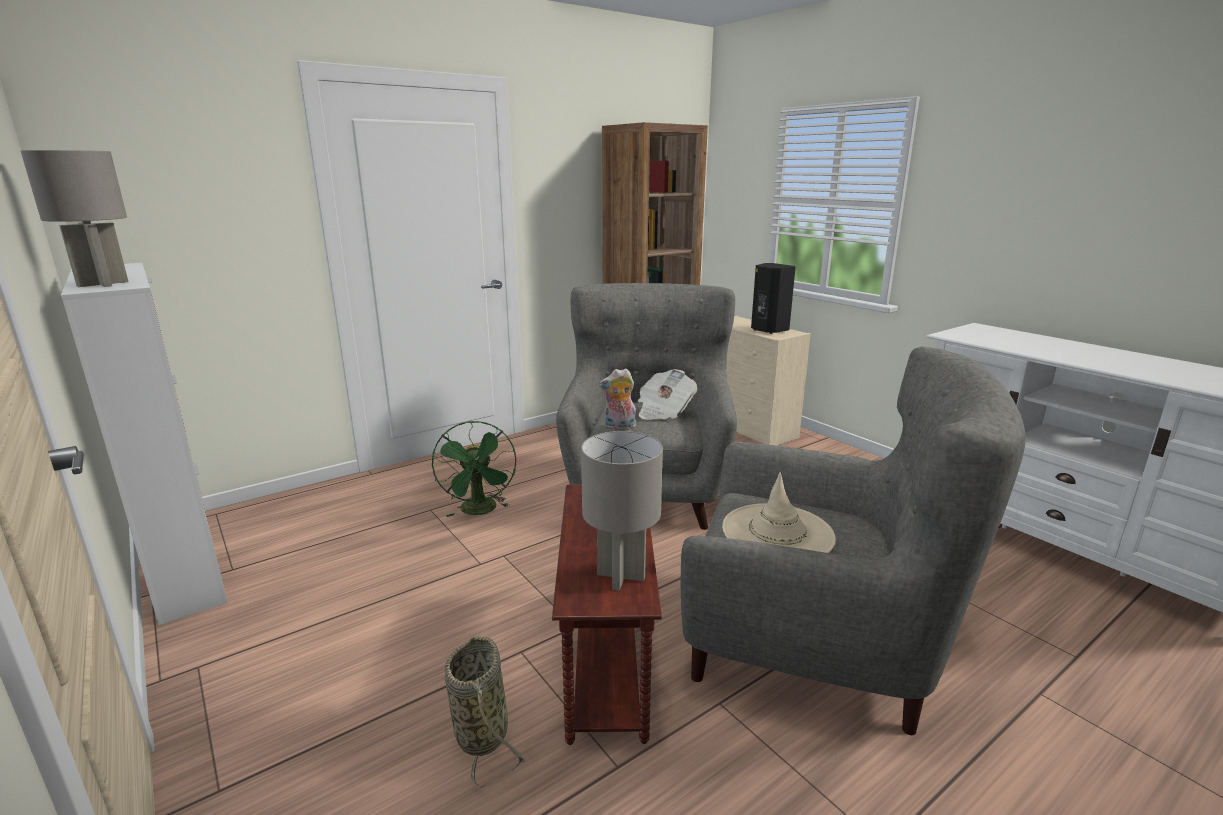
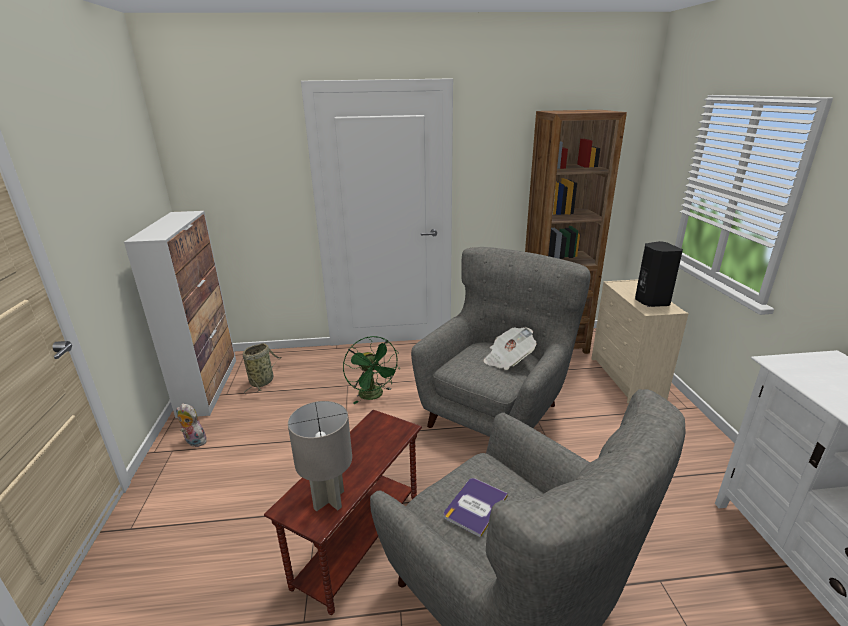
camera: 30 degrees right, 5 degrees up
grey table lamp [21,150,129,287] -> none
green fan [432,421,516,517] -> green fan turned 45 degrees counterclockwise [343,336,400,404]
basket [444,636,528,788] -> basket moved to [243,343,282,394]
plush toy [599,368,636,430] -> plush toy moved to [176,403,207,447]
beige hat [722,473,836,553] -> book [444,478,508,538]

